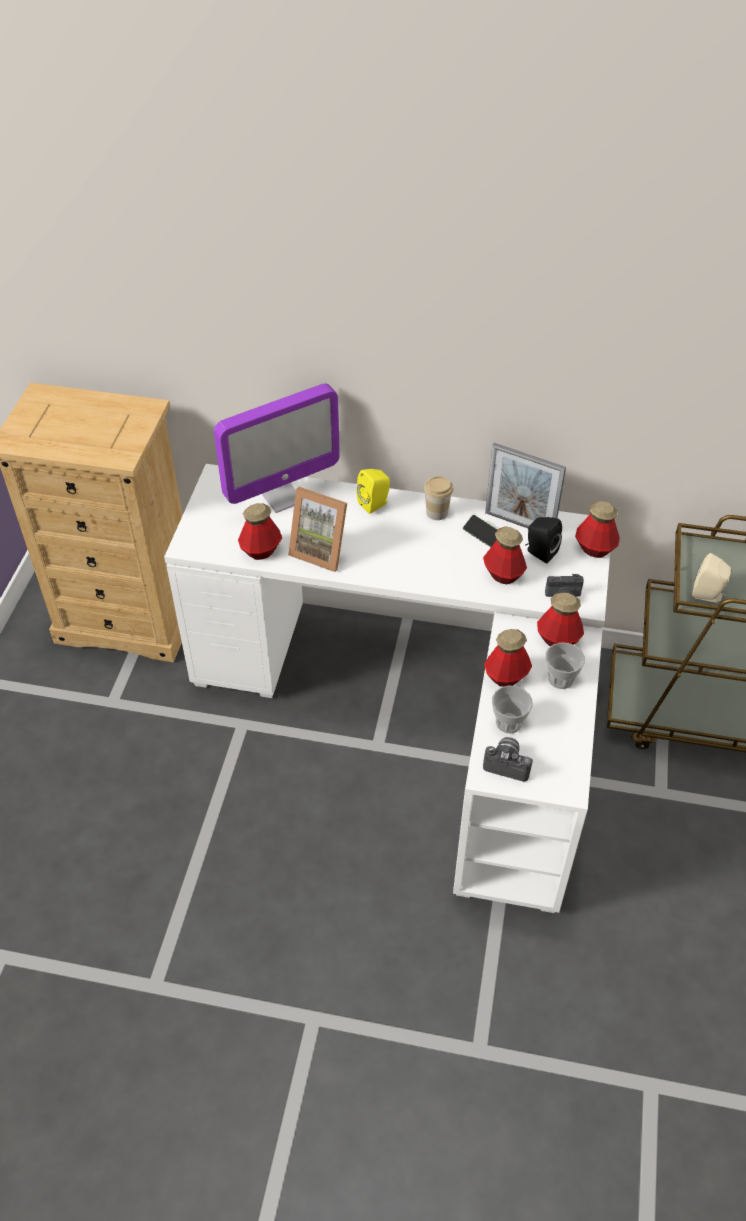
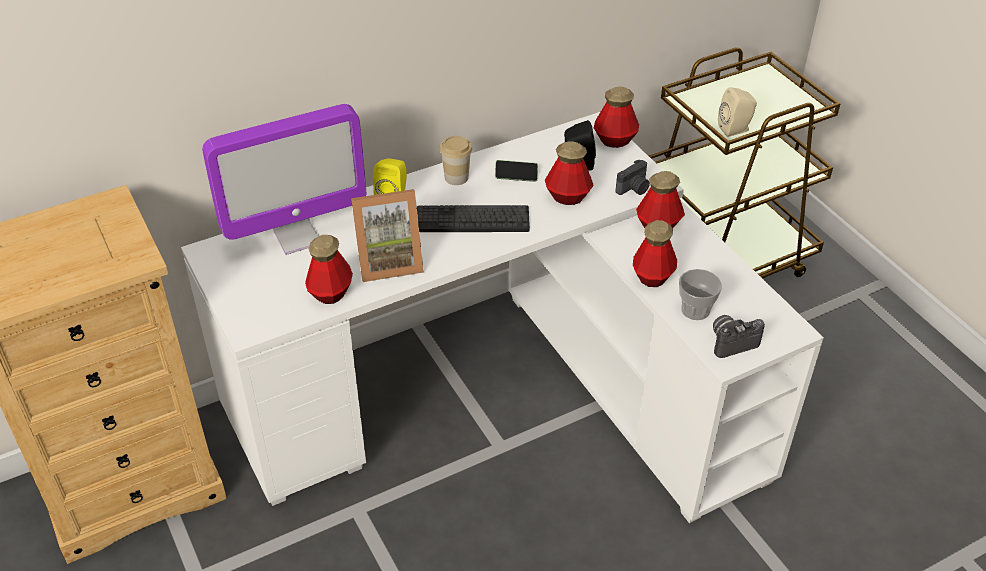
camera: 40 degrees left, 5 degrees down
monitor [214,384,340,513] -> monitor turned 45 degrees clockwise [202,104,366,255]
picture frame [485,443,566,528] -> none
cup [546,642,585,689] -> none
none -> keyboard [417,205,530,232]

